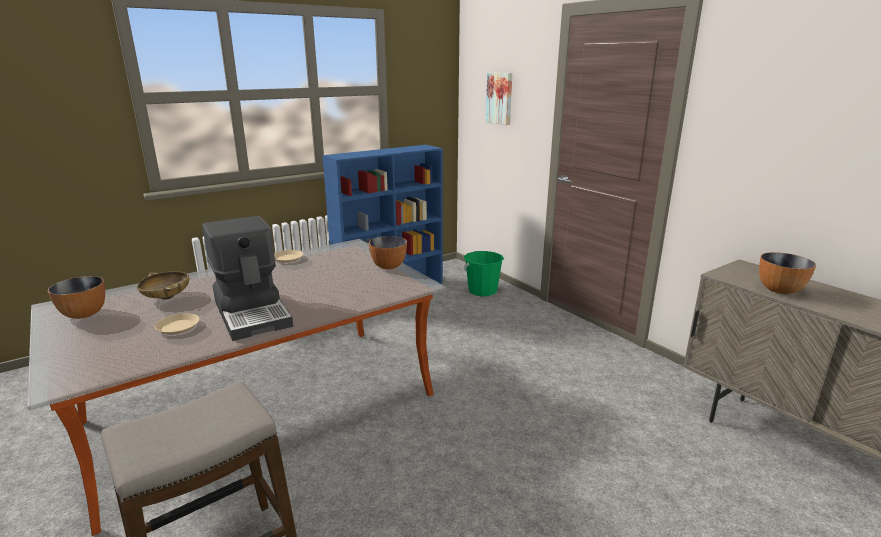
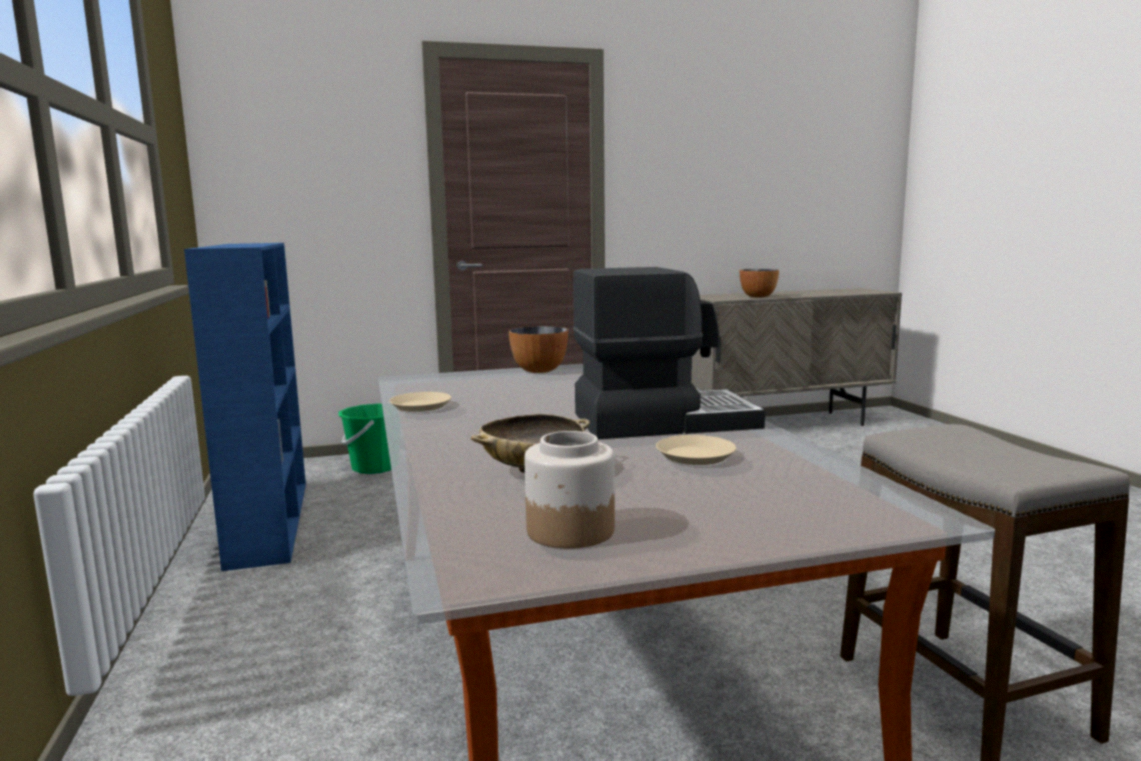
camera: 70 degrees left, 10 degrees down
bowl [48,276,105,319] -> jar [525,431,615,549]
picture [486,72,512,125] -> none

